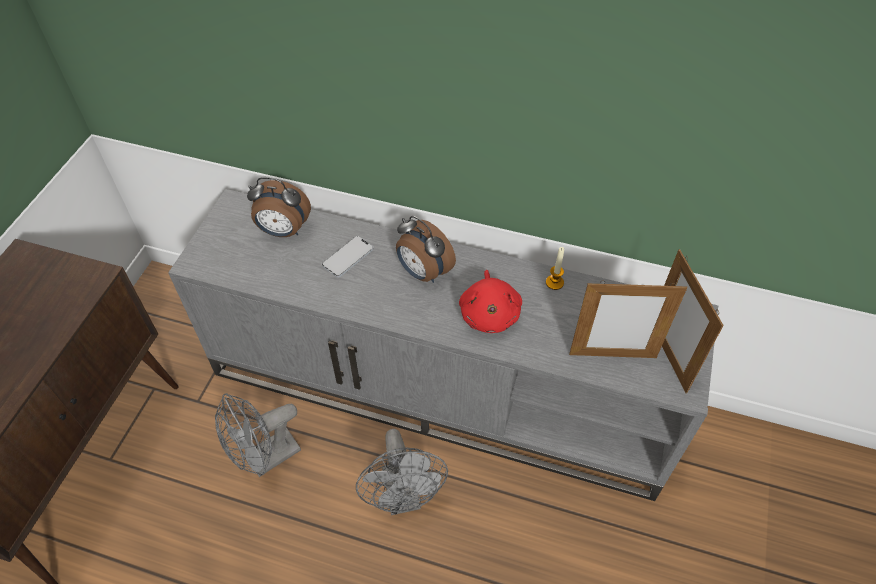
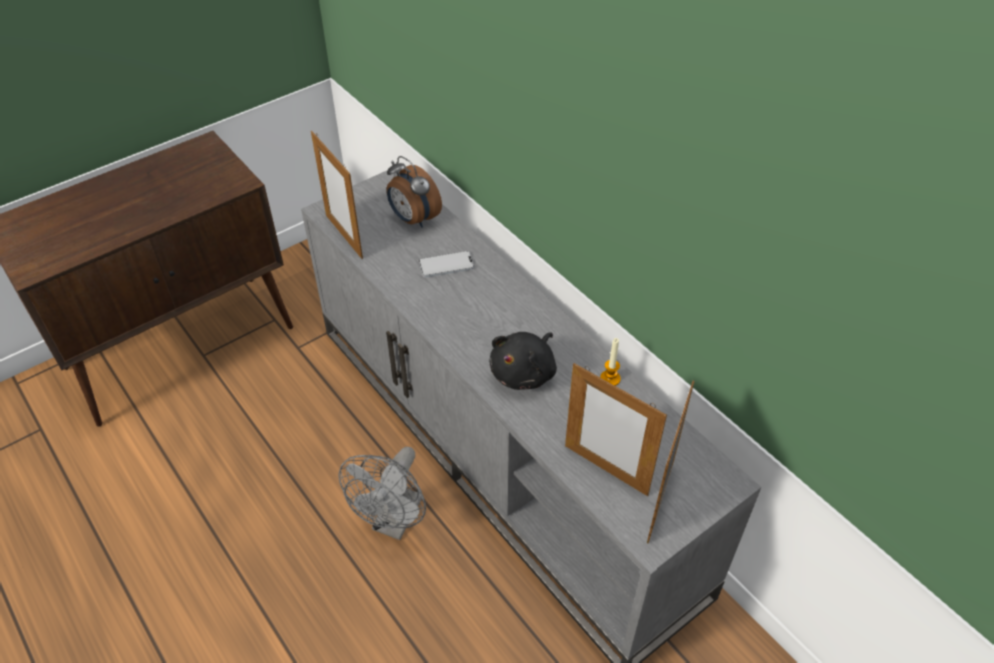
camera: 35 degrees right, 5 degrees down
grey fan [215,393,301,477] -> none
alarm clock [396,216,456,283] -> none
red plush toy [459,270,522,333] -> black plush toy [489,332,557,390]
none -> picture frame [311,131,363,259]

